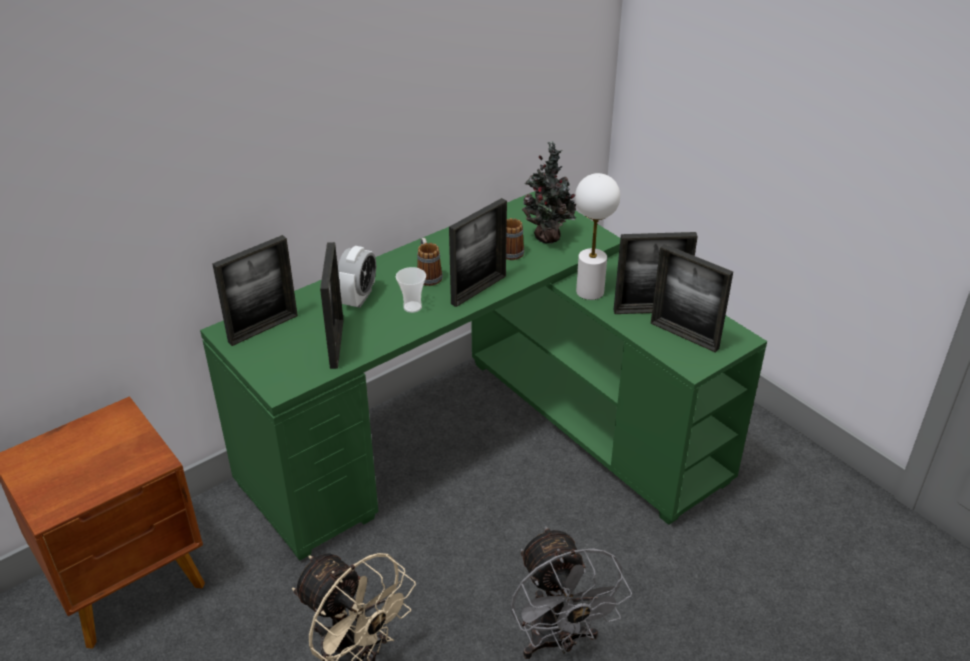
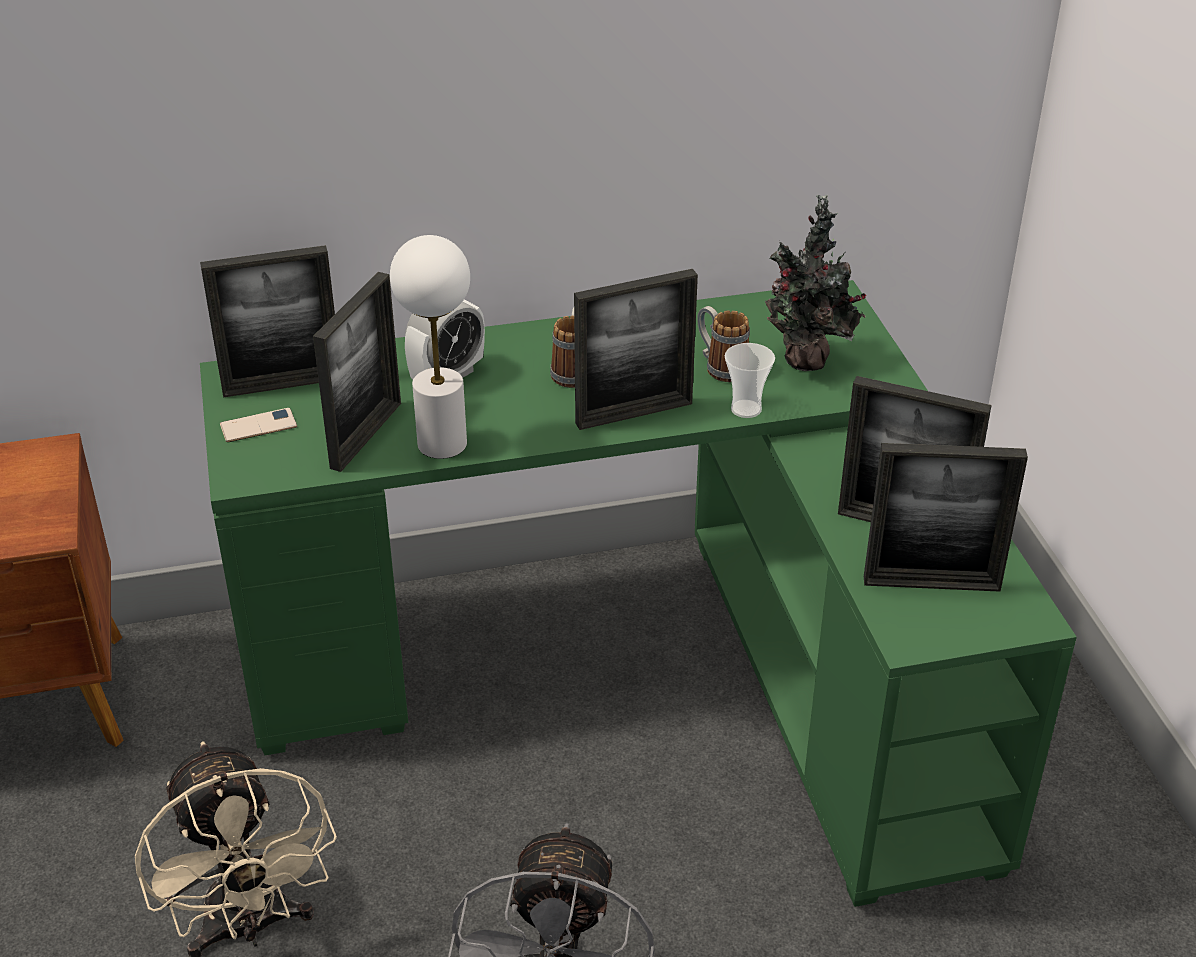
camera: 25 degrees right, 0 degrees up
cup [396,267,426,313] -> cup moved to [725,343,775,418]
white table lamp [575,173,620,300] -> white table lamp moved to [390,235,470,459]
picture frame [651,244,733,353] -> picture frame turned 60 degrees counterclockwise [864,443,1028,592]
none -> phone [220,408,297,442]

